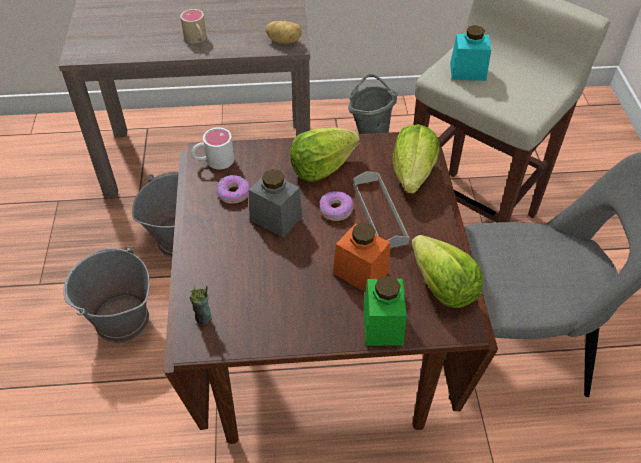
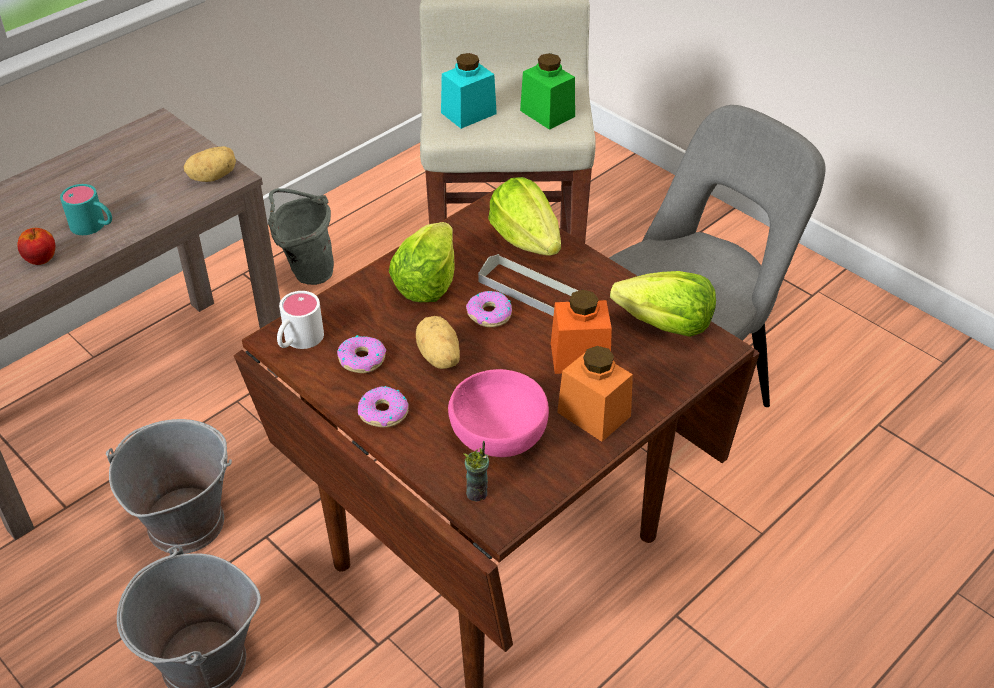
camera: 40 degrees left, 5 degrees down
beige mug [180,9,207,43] -> turquoise mug [60,184,112,235]
grey jar [249,169,303,238] -> potato [416,316,460,369]
green jar [363,276,407,346] -> green jar moved to [520,53,575,130]
none -> apple [17,228,55,265]
none -> donut [358,386,409,427]
none -> pink bowl [448,369,549,457]
none -> orange jar [557,346,633,442]

